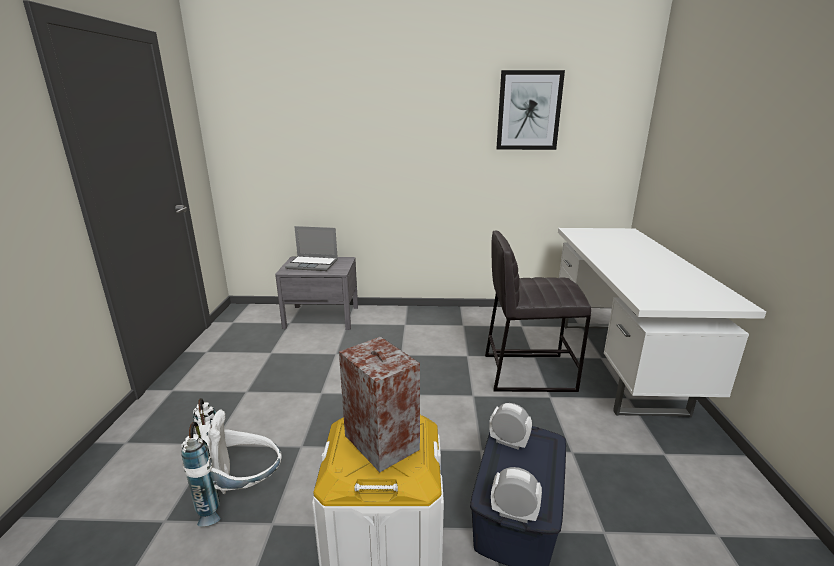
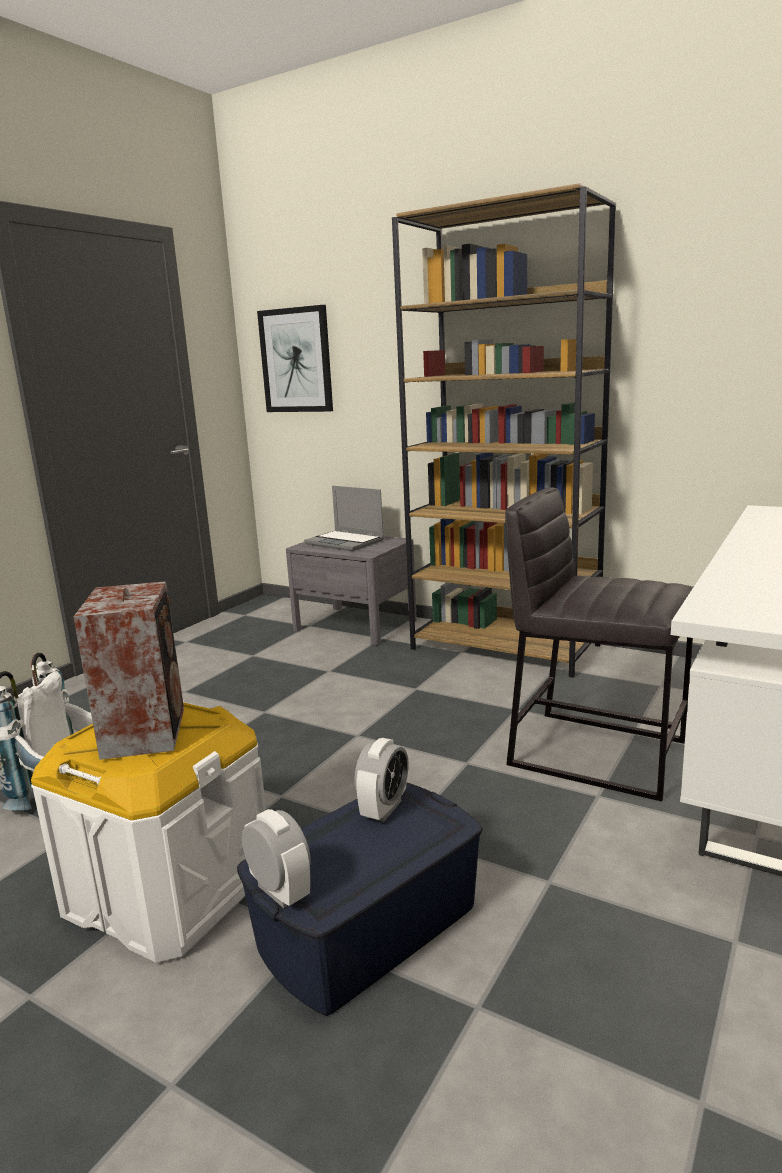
camera: 30 degrees right, 5 degrees down
alarm clock [489,403,532,450] -> alarm clock turned 60 degrees clockwise [355,738,409,822]
picture [496,70,565,150] -> picture moved to [257,305,333,412]
none -> brown bookcase [392,183,616,678]

